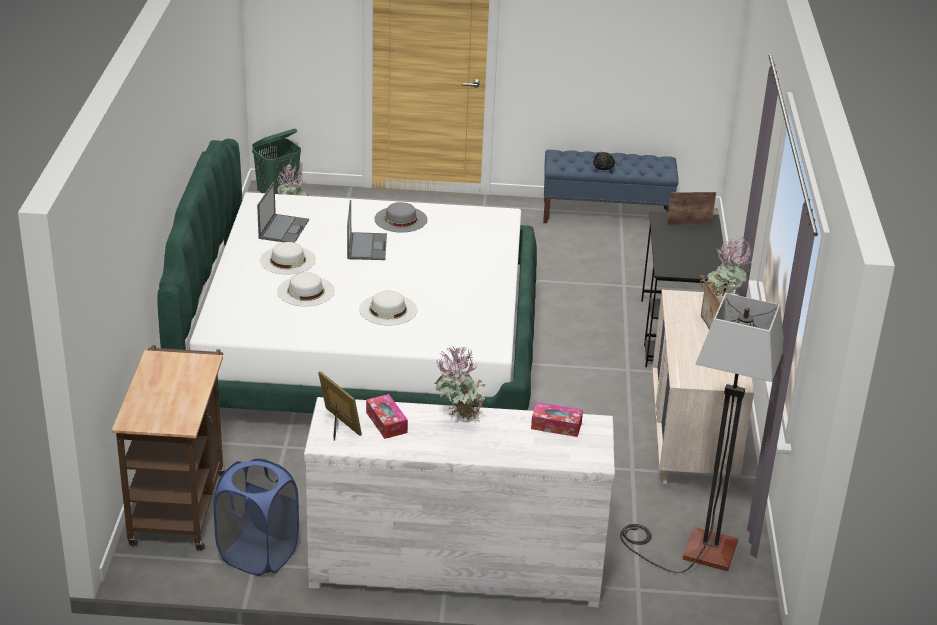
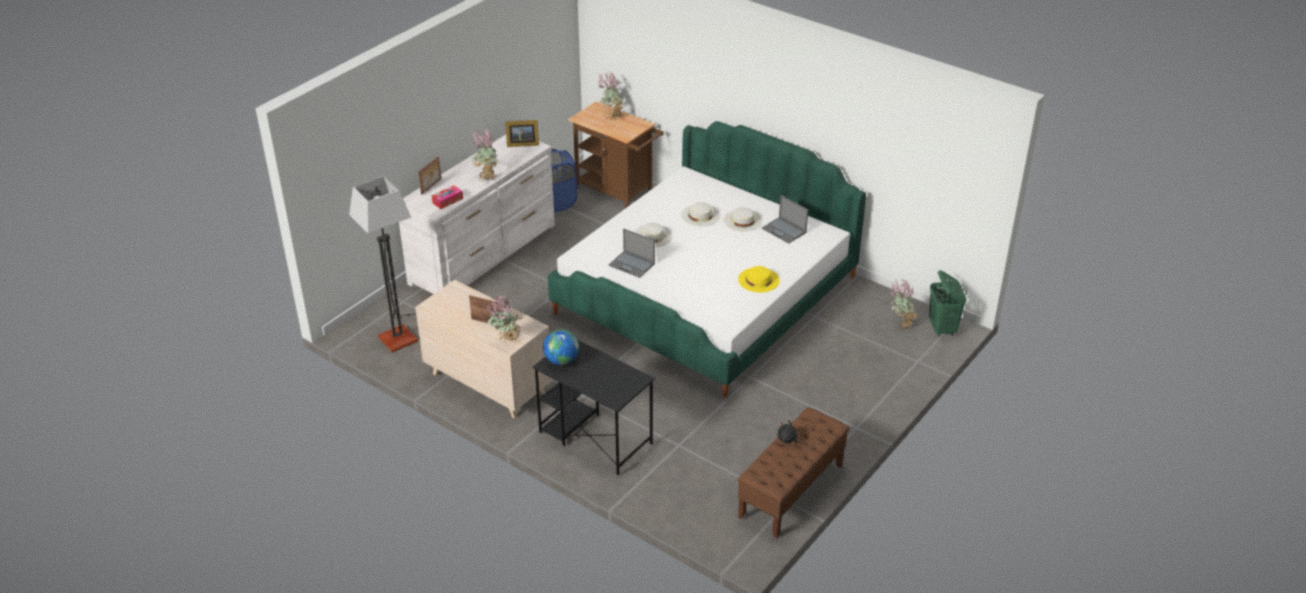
camera: 125 degrees right, 5 degrees up
laptop [347,200,387,260] -> laptop moved to [608,229,655,278]
tissue box [366,394,408,439] -> none
grey hat [374,202,427,233] -> yellow hat [738,266,780,293]
blue bench [543,150,679,223] -> brown bench [737,407,849,539]
picture frame [667,192,716,225] -> picture frame moved to [418,156,441,195]
none -> globe [543,329,579,365]
none -> potted plant [598,72,623,121]

